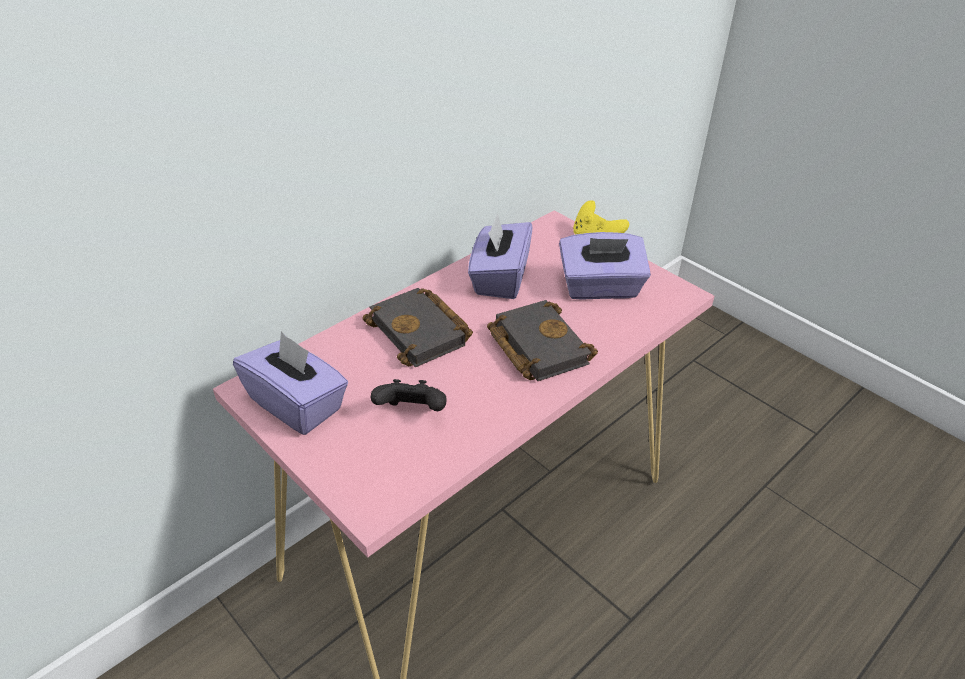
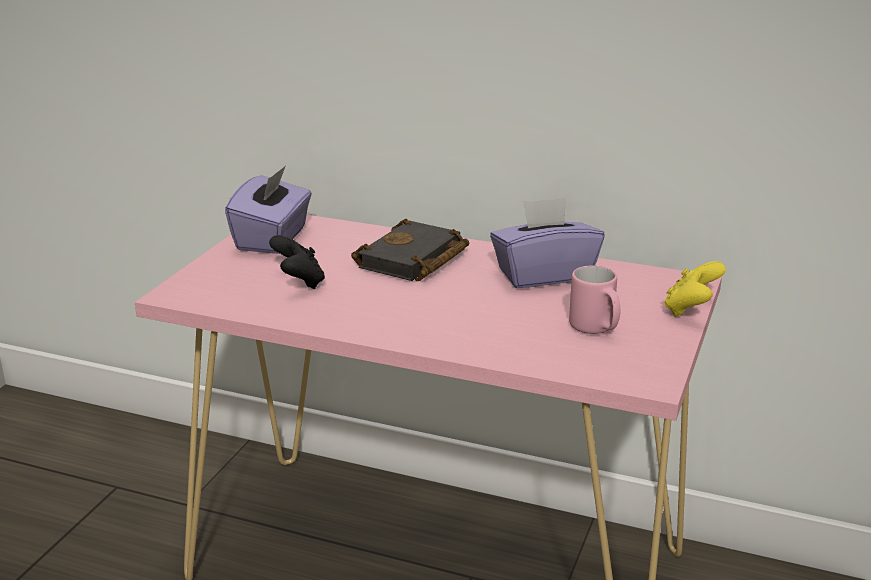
camera: 65 degrees right, 15 degrees down
black book [487,300,598,381] -> none
purple tissue box [559,232,651,300] -> pink mug [569,265,620,334]

